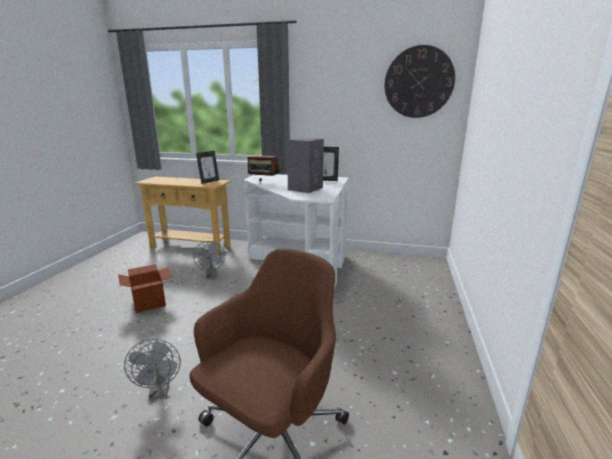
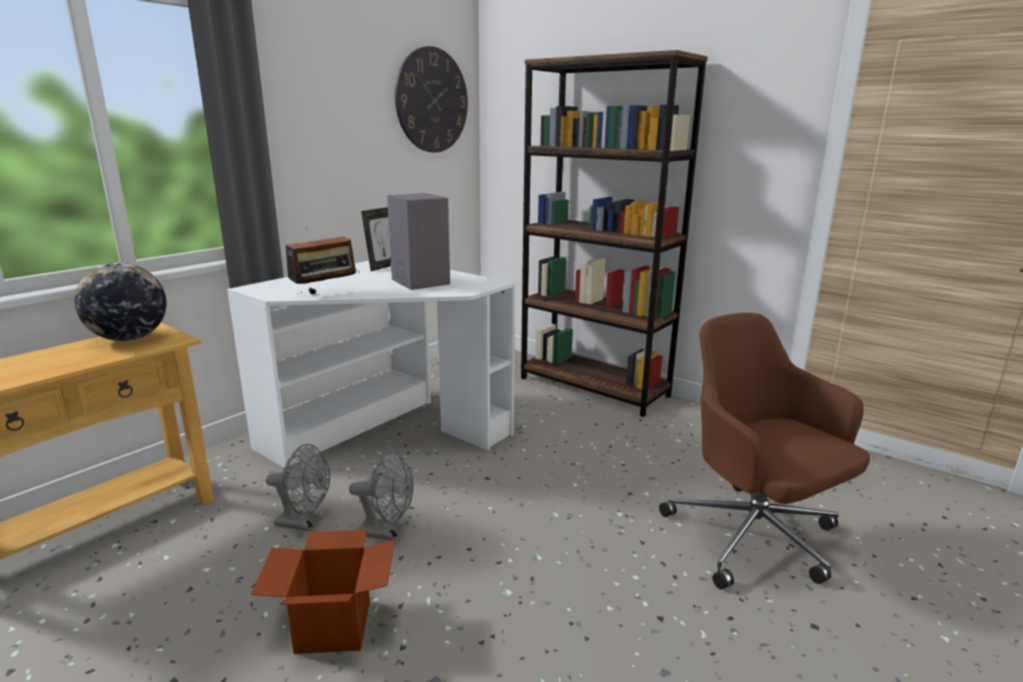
camera: 65 degrees left, 0 degrees up
grey fan [124,339,181,400] -> grey fan moved to [349,452,413,541]
picture frame [196,151,219,184] -> globe [75,263,166,341]
none -> brown bookcase [521,50,708,417]

